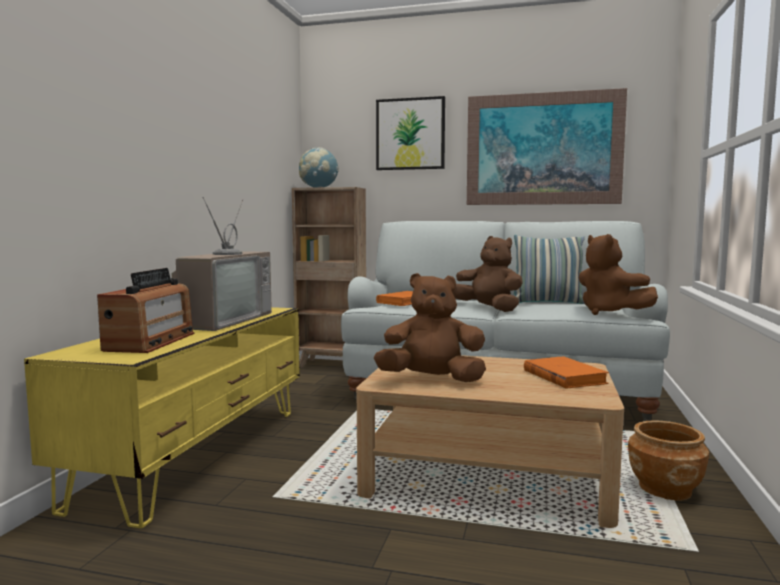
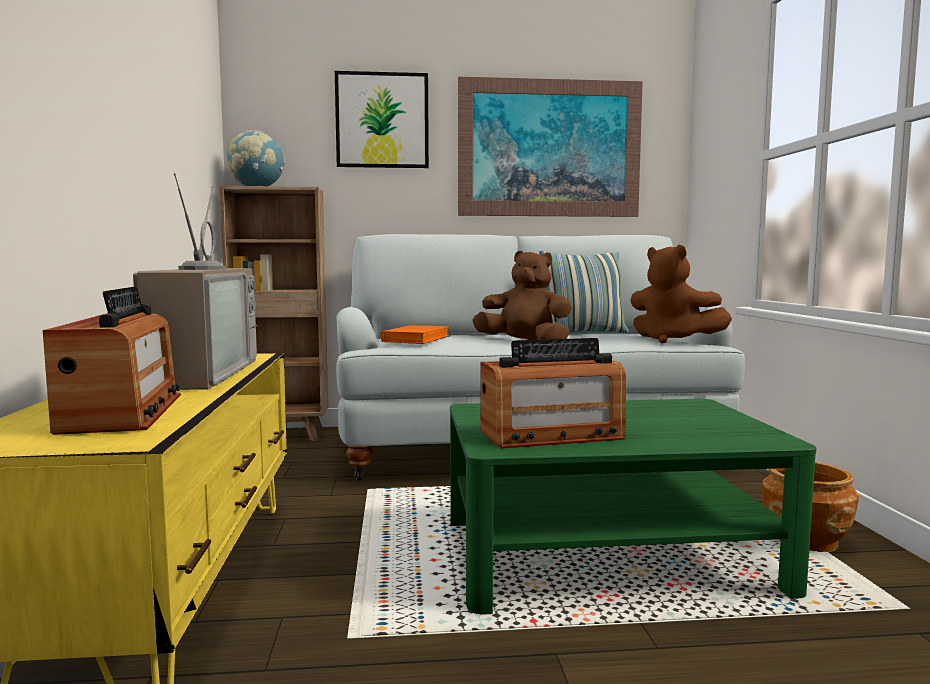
camera: 20 degrees left, 0 degrees up
beige coffee table [356,355,624,528] -> green coffee table [450,399,816,614]
brown plush toy [374,273,486,382] -> radio [480,338,626,449]
orange book [524,357,609,389] -> none

